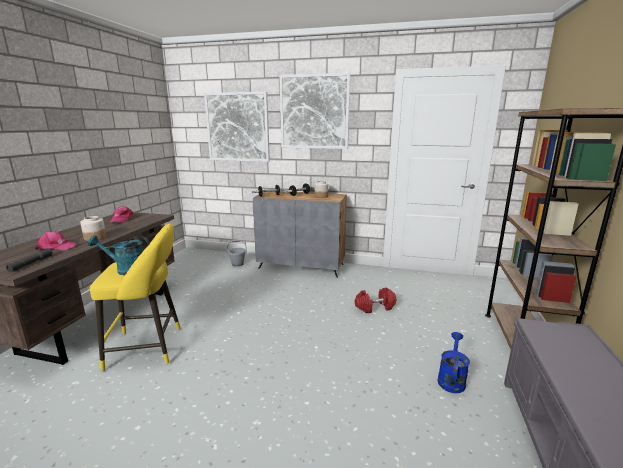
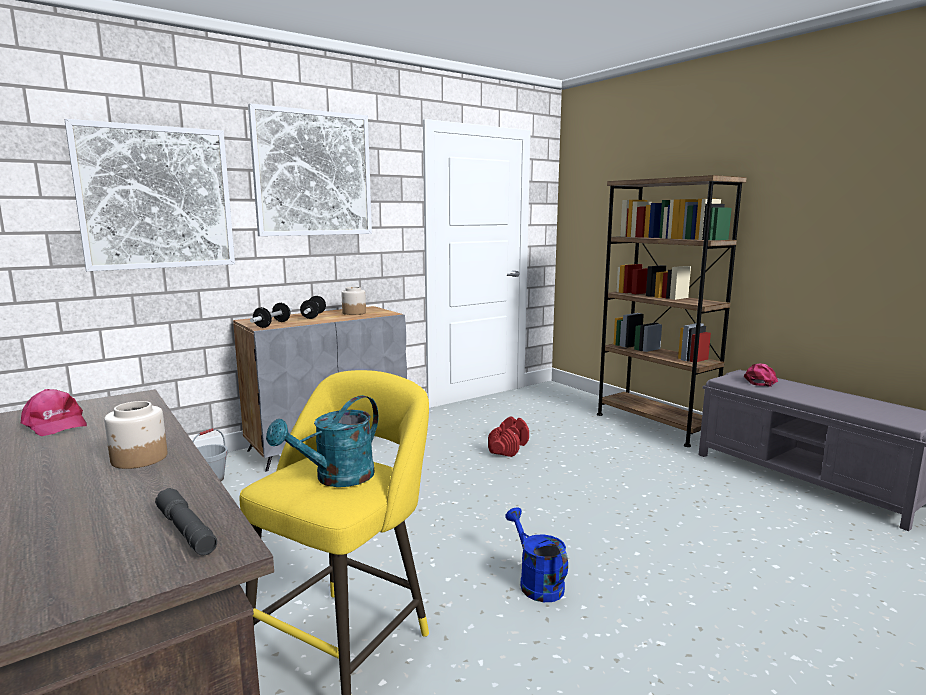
camera: 50 degrees left, 5 degrees down
pink cap [35,232,78,250] -> pink cap moved to [744,363,778,386]
blue watering can [437,332,470,393] -> blue watering can moved to [505,507,568,602]

